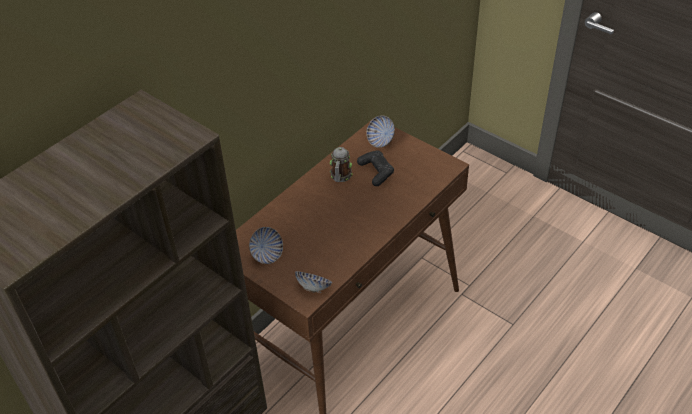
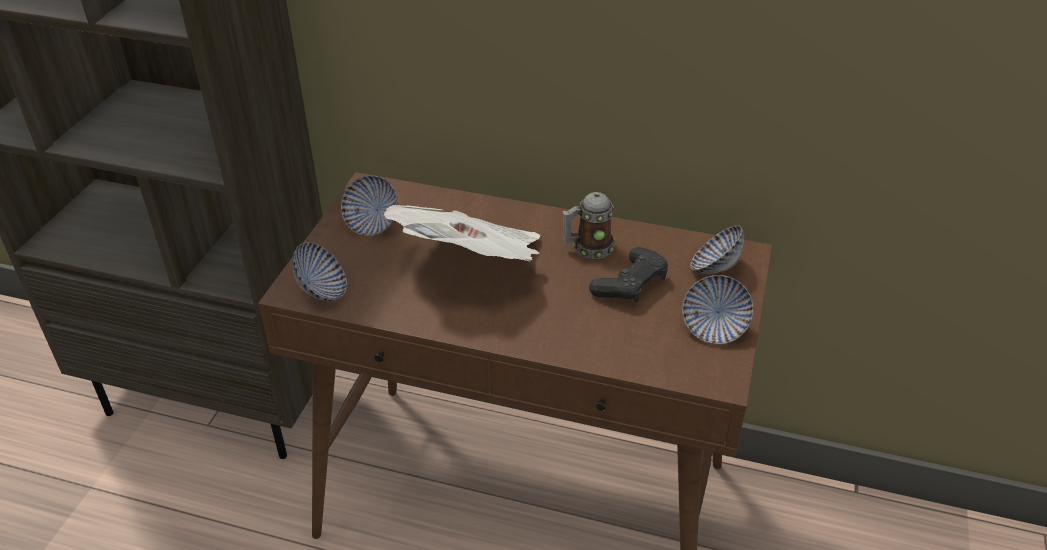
camera: 65 degrees right, 5 degrees down
none -> newspaper [384,205,540,261]
none -> bowl [682,275,753,344]

